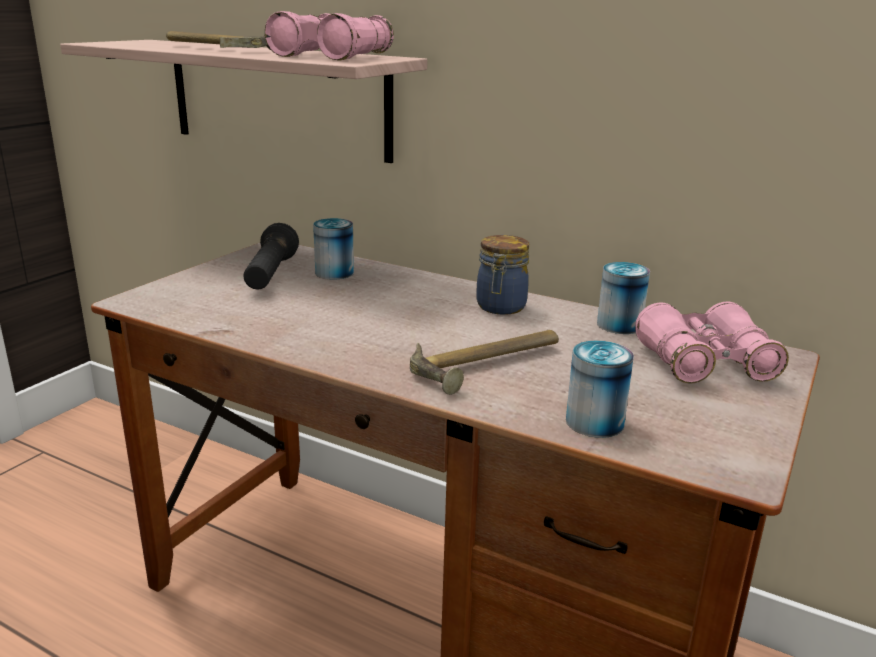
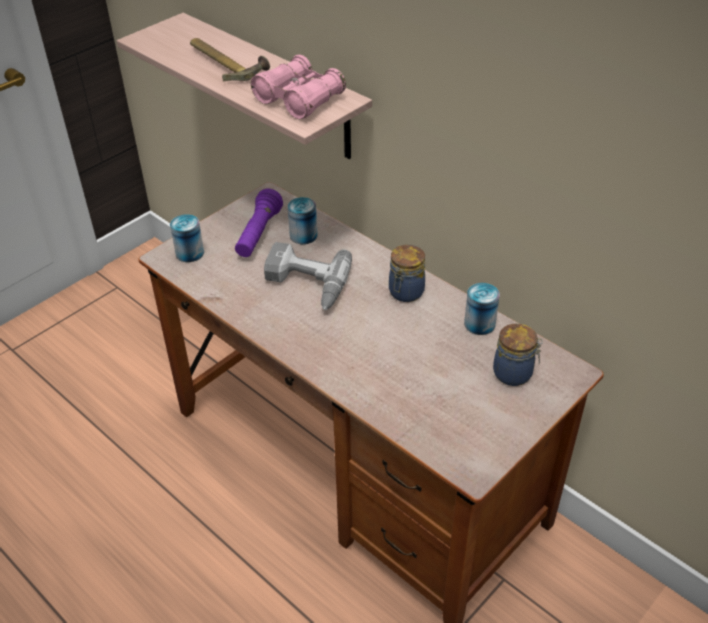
camera: 15 degrees right, 20 degrees up
black flashlight [243,223,299,290] -> purple flashlight [235,189,283,257]
hammer [410,330,559,395] -> none
can [566,341,634,438] -> can moved to [170,214,204,262]
pink binoculars [635,301,789,384] -> jar [493,324,543,386]
none -> power drill [264,242,352,310]

